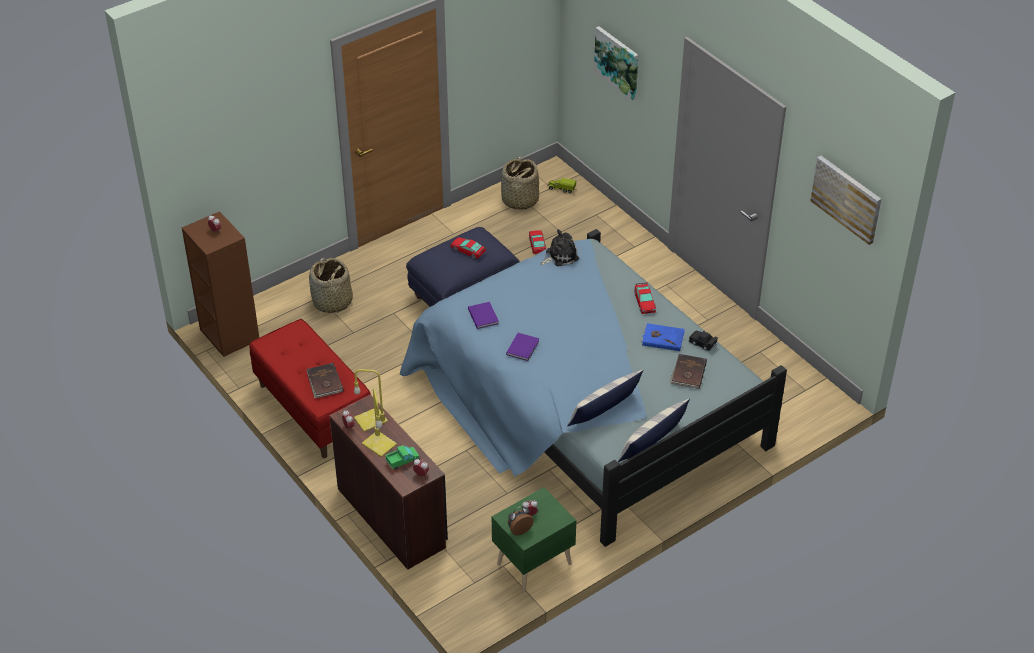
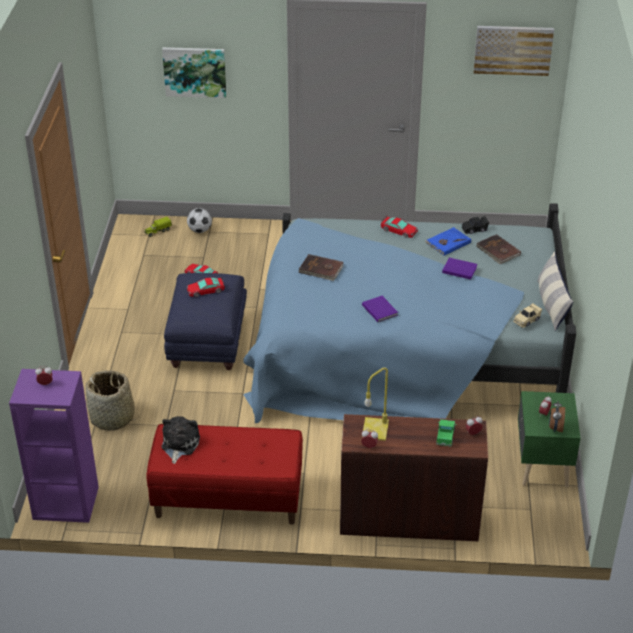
camera: 50 degrees left, 5 degrees down
brown bookcase [182,211,259,357] -> purple bookcase [9,369,99,523]
brown book [307,363,344,398] -> brown book moved to [298,254,343,281]
yellow table lamp [362,388,397,457] -> none
purple book [468,302,499,329] -> purple book moved to [442,258,477,280]
basket [501,157,539,210] -> none
plush toy [540,229,579,266] -> plush toy moved to [162,416,200,464]
pillow [567,370,643,426] -> none
none -> football [187,208,212,233]
none -> beige toy car [513,303,542,328]

